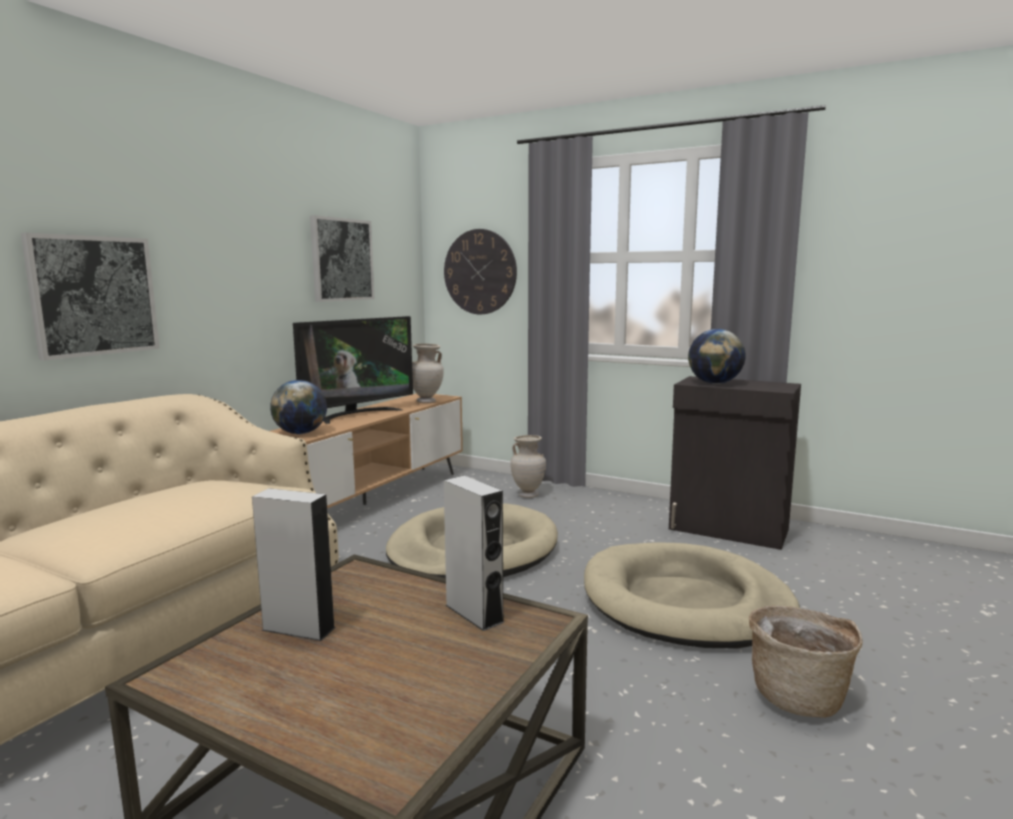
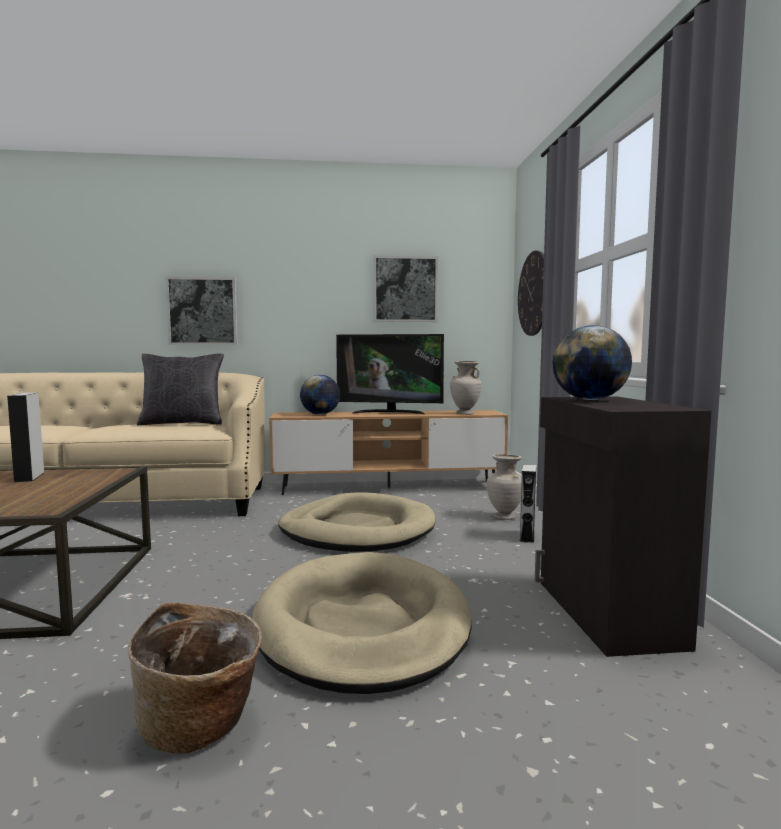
camera: 55 degrees right, 5 degrees down
grey speaker [444,476,504,631] -> grey speaker moved to [520,464,536,543]
none -> black pillow [137,354,224,425]

